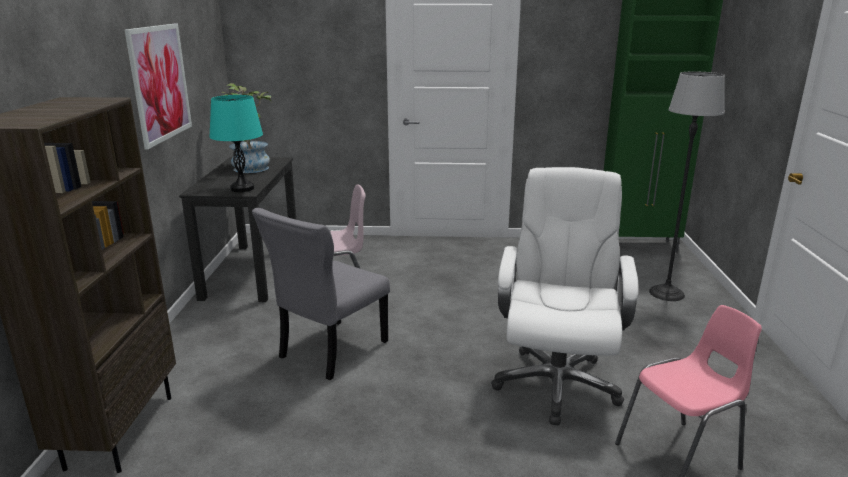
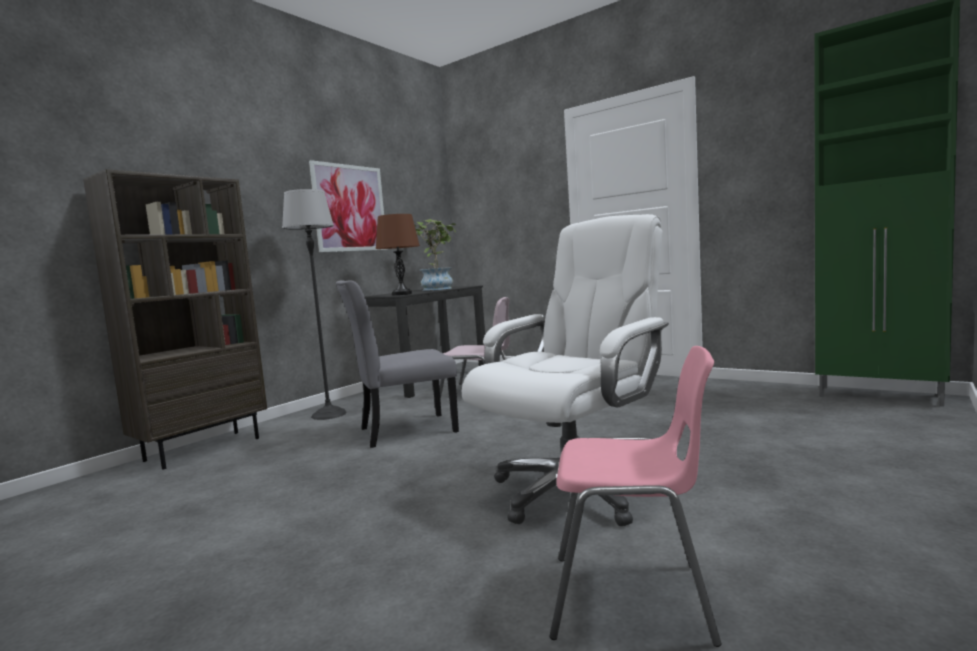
camera: 35 degrees right, 15 degrees down
turquoise table lamp [210,95,263,192] -> brown table lamp [376,214,420,295]
floor lamp [649,71,725,301] -> floor lamp moved to [282,189,347,420]

